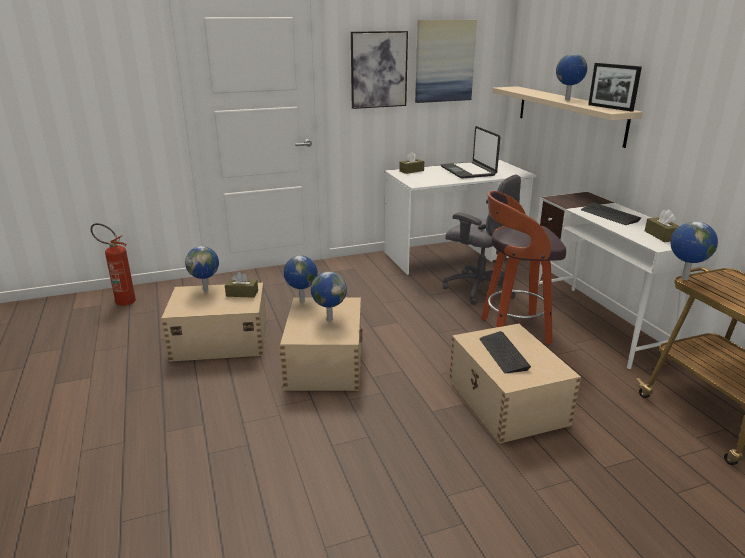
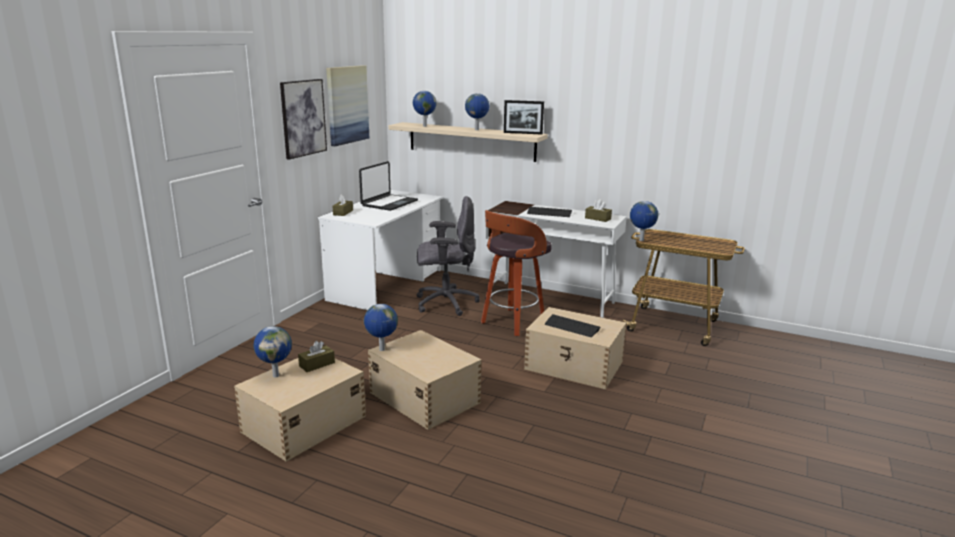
camera: 45 degrees left, 5 degrees down
fire extinguisher [91,223,136,306] -> none
globe [311,271,347,322] -> globe moved to [413,91,437,127]
laptop [441,126,500,179] -> laptop turned 90 degrees counterclockwise [359,161,418,211]

